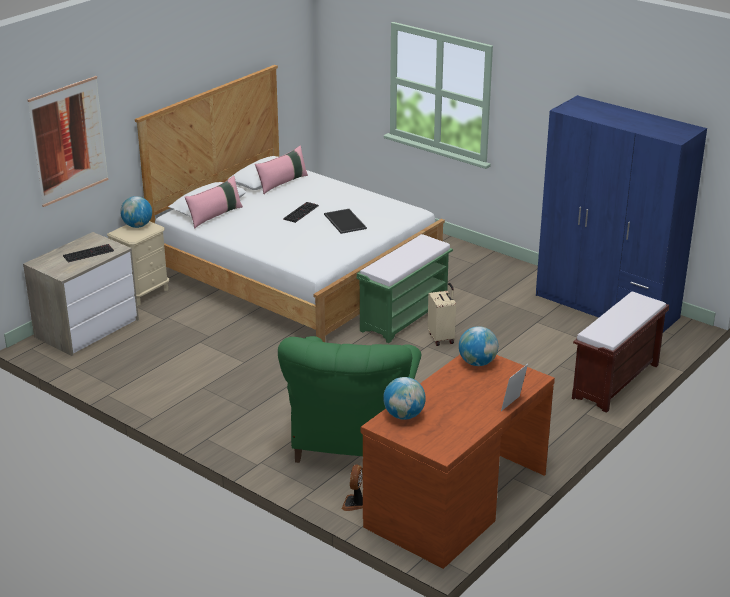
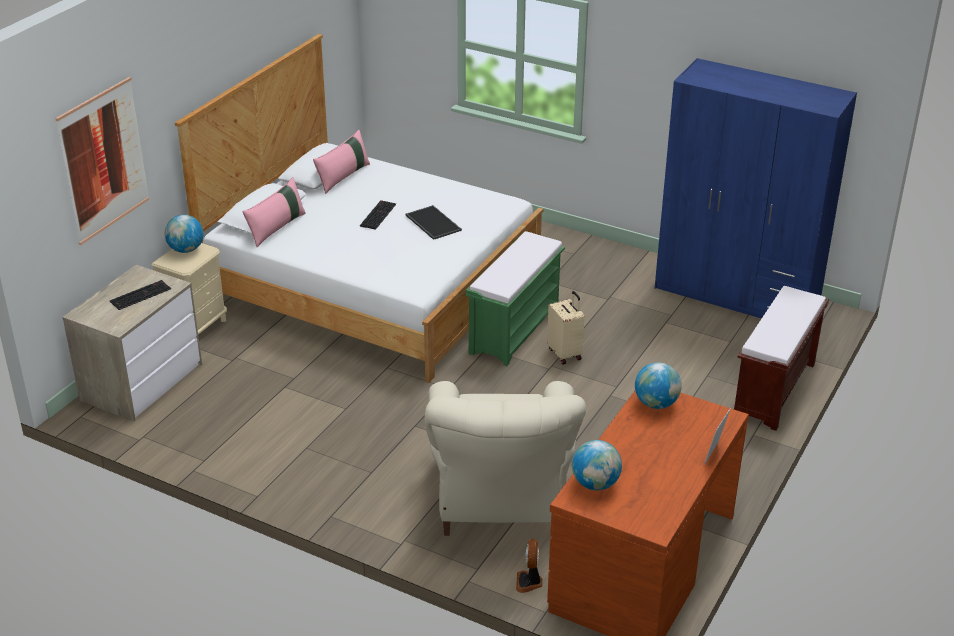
camera: 10 degrees left, 5 degrees up
green armchair [278,336,422,463] -> beige armchair [425,381,586,536]

